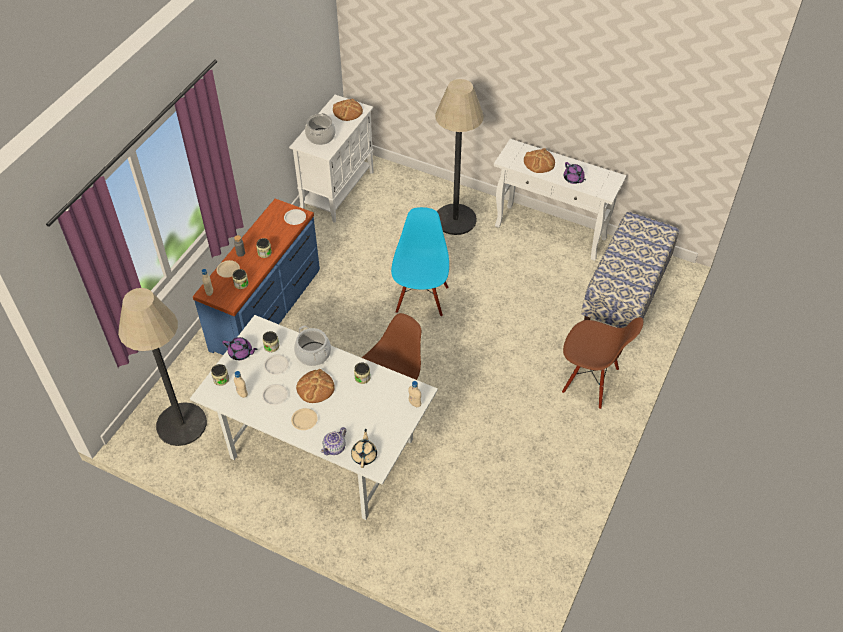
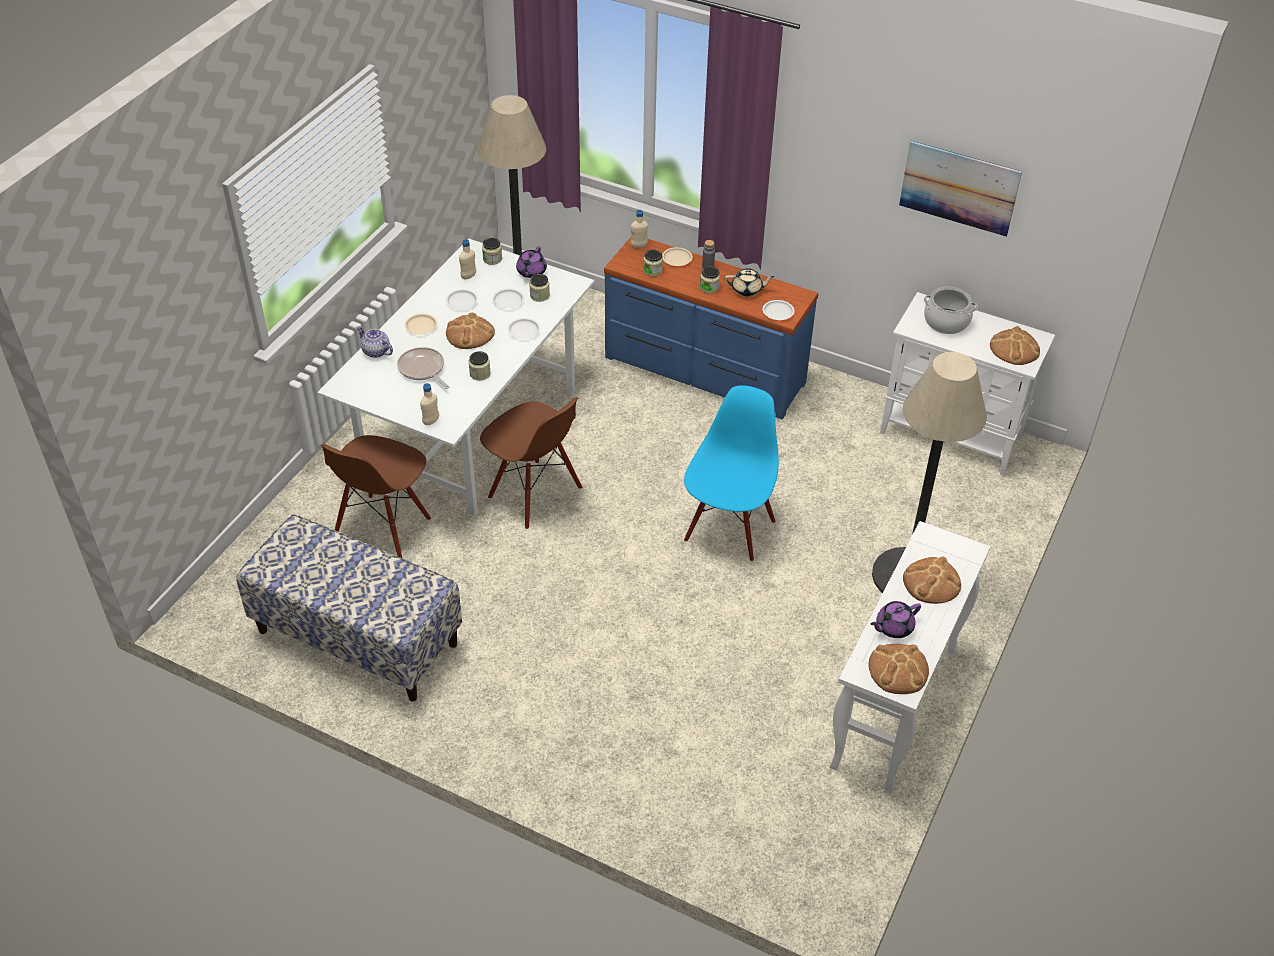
camera: 90 degrees right, 5 degrees down
cooking pot [294,326,331,366] -> white plate [508,318,540,339]
beige teapot [351,429,377,468] -> beige teapot moved to [725,268,774,297]
blue chair [391,207,449,317] -> blue chair turned 75 degrees counterclockwise [684,385,779,562]
brown chair [562,317,643,409] -> brown chair moved to [321,435,431,558]
bench [581,212,679,328] -> bench moved to [236,514,462,701]
none -> frying pan [397,347,449,389]
none -> bread [868,644,929,694]
none -> picture [899,141,1022,236]

